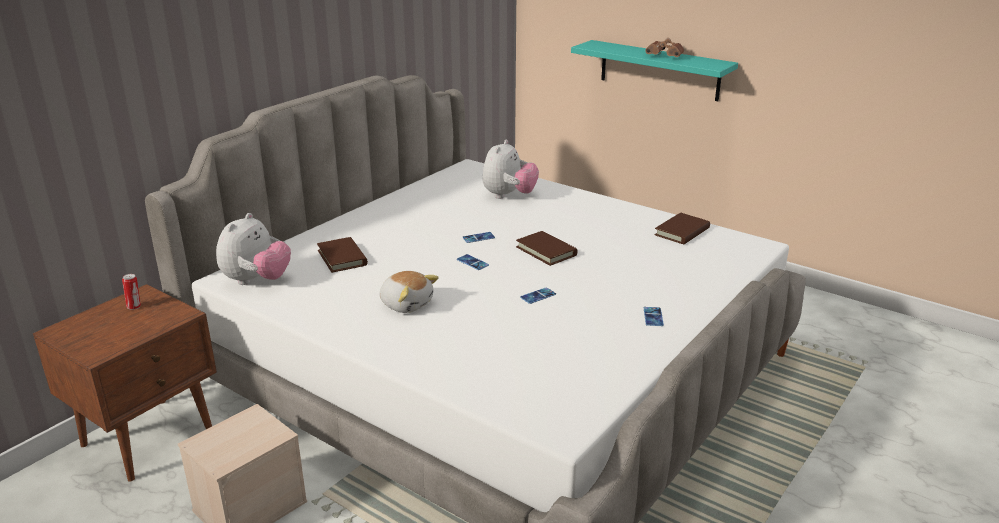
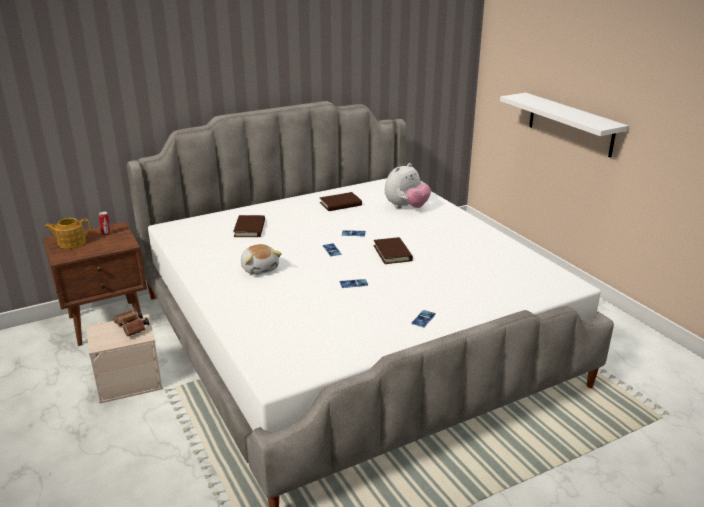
camera: 25 degrees right, 0 degrees up
plush toy [216,213,291,285] -> none
turquoise shelf [571,40,738,101] -> white shelf [500,93,629,158]
brown binoculars [645,38,684,57] -> brown binoculars moved to [113,310,149,337]
brown book [655,212,710,244] -> brown book moved to [320,192,362,211]
none -> teapot [45,218,91,249]

